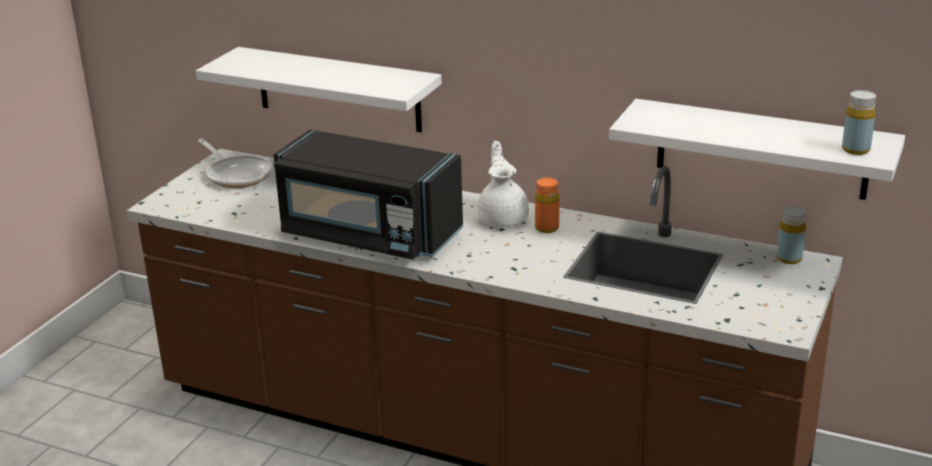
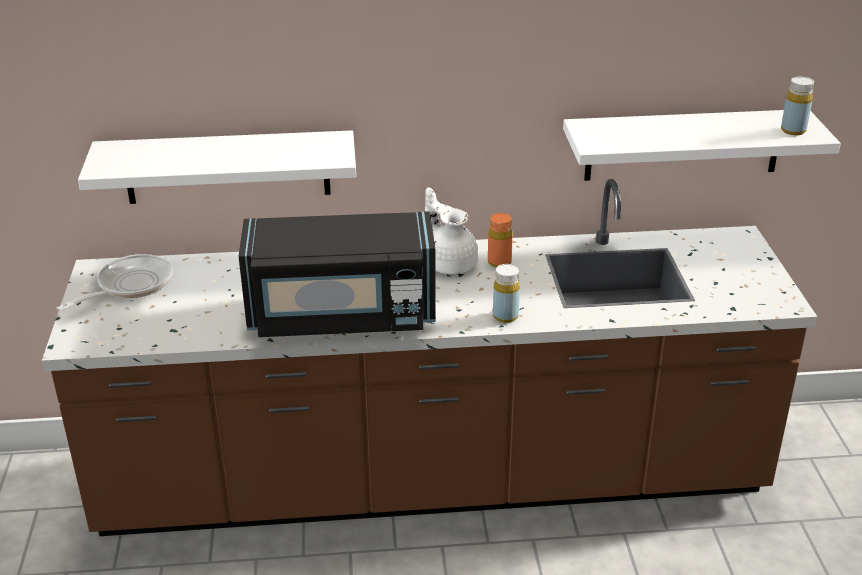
camera: 30 degrees left, 5 degrees up
frying pan [198,139,272,188] -> frying pan turned 75 degrees counterclockwise [57,254,173,311]
yellow bottle [776,205,806,264] -> yellow bottle moved to [493,264,520,323]

